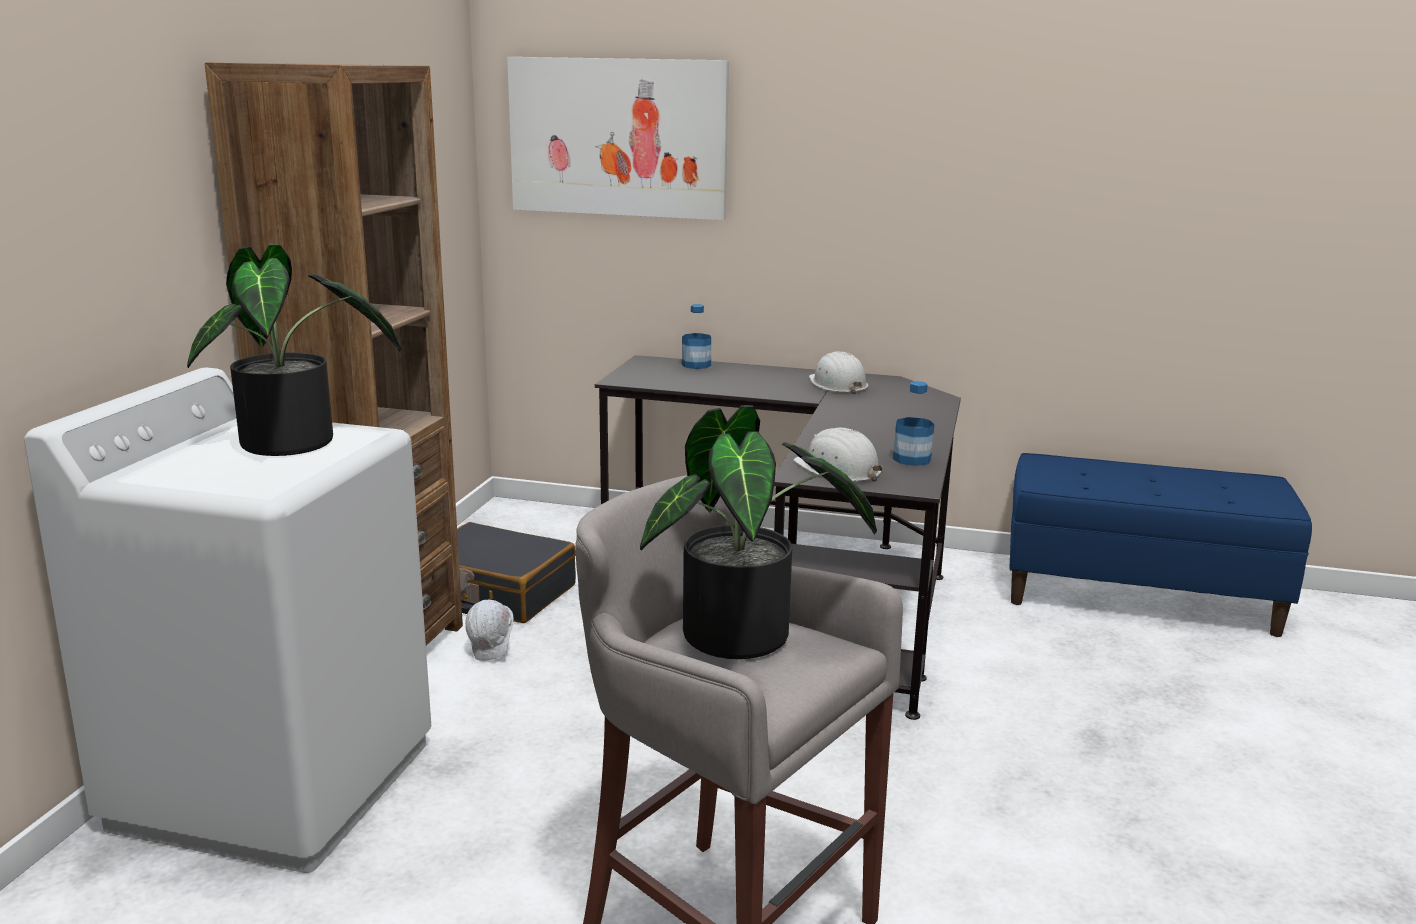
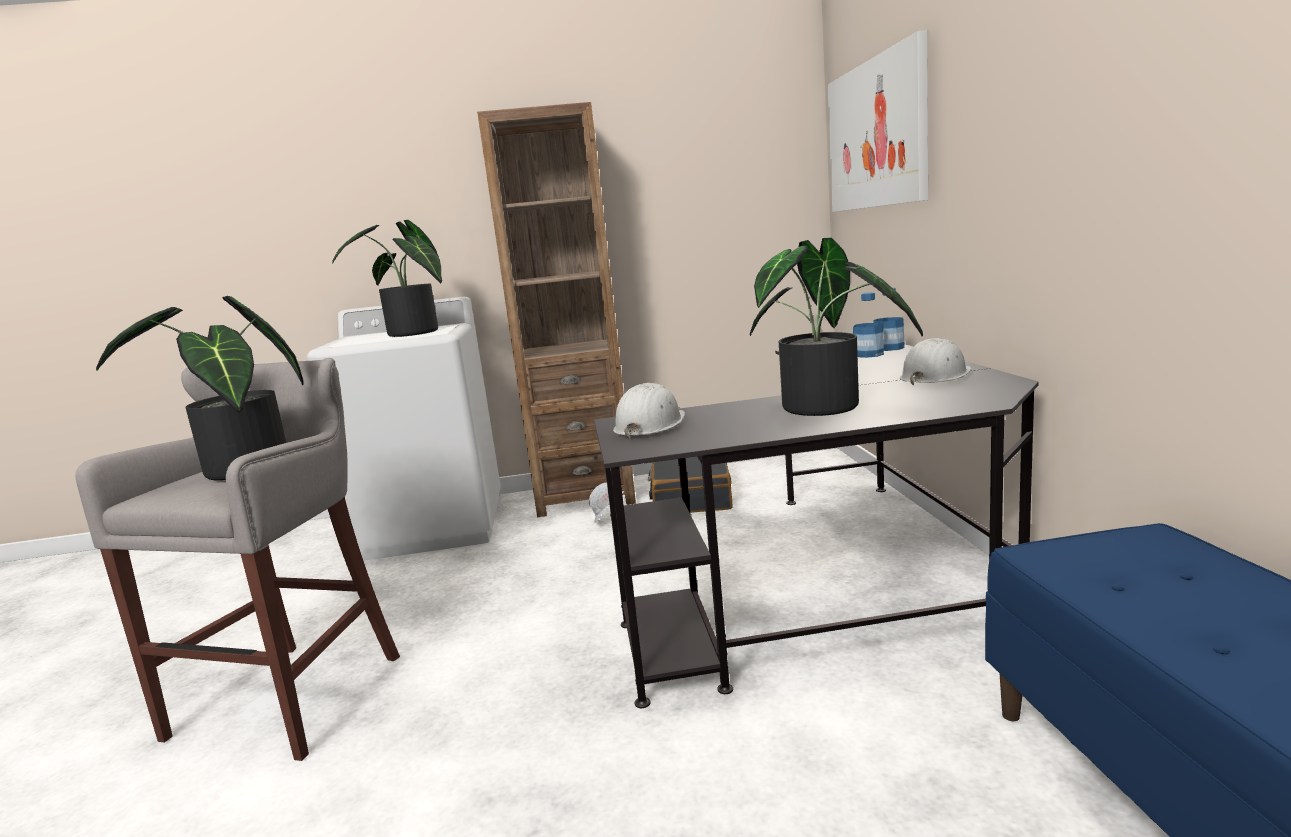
camera: 70 degrees right, 5 degrees down
bottle [893,381,935,466] -> bottle moved to [853,292,884,358]
none -> potted plant [750,237,923,416]

